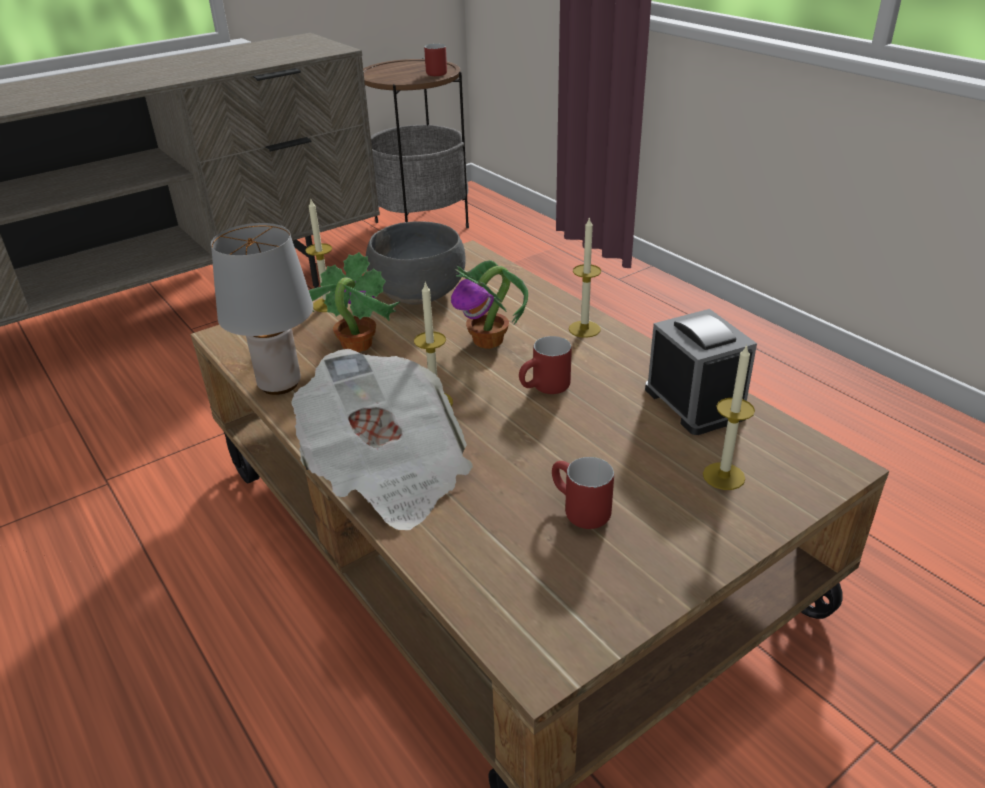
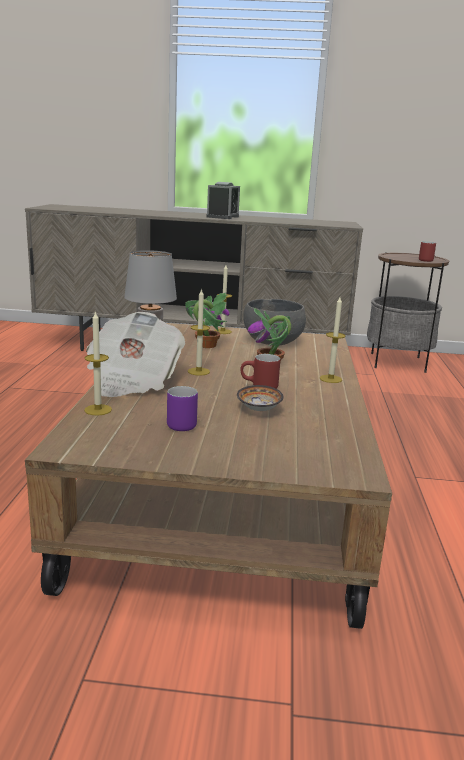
camera: 40 degrees right, 15 degrees down
red mug [552,457,614,529] -> purple mug [167,386,198,431]
alarm clock [645,309,757,435] -> alarm clock moved to [206,182,240,219]
candle [703,345,755,490] -> candle moved to [84,311,112,415]
none -> bowl [237,385,284,411]

